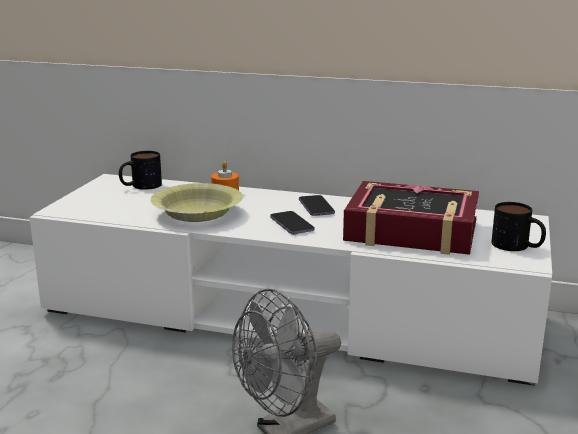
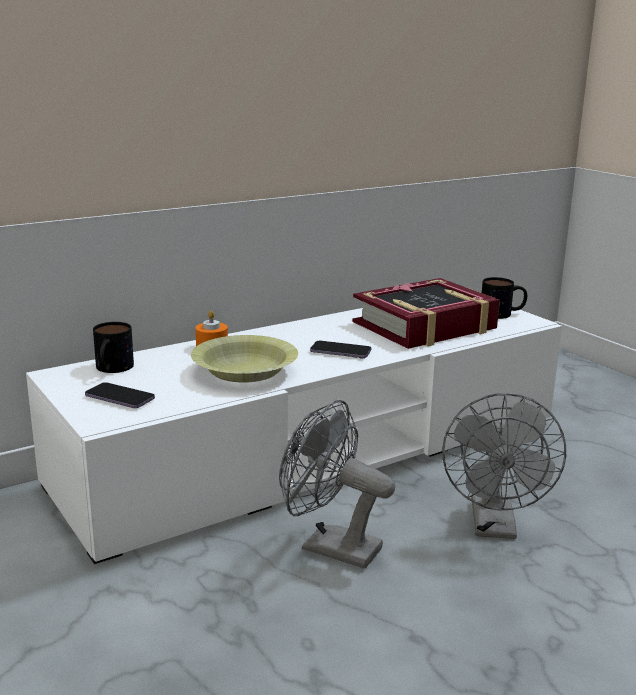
camera: 50 degrees left, 0 degrees up
phone [299,195,335,216] -> phone moved to [85,382,155,408]
none -> grey fan [279,400,395,569]

